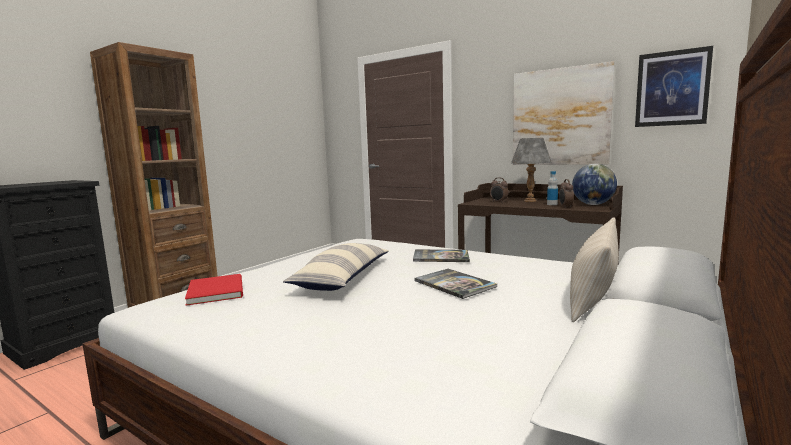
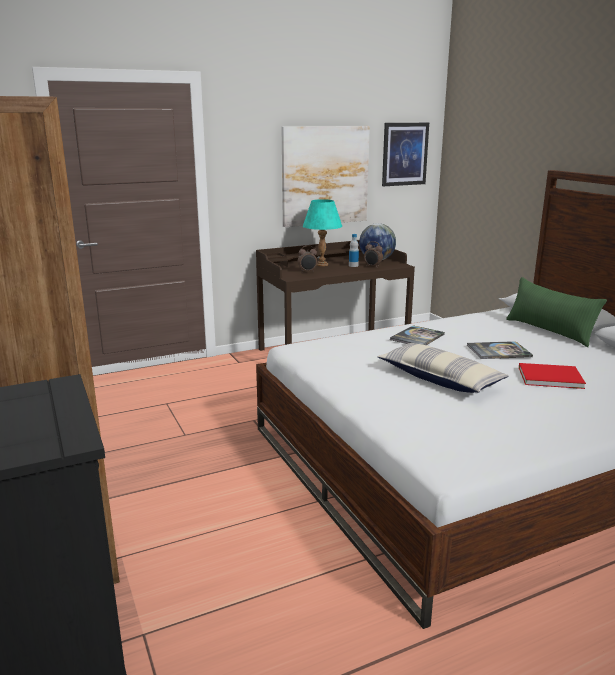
camera: 60 degrees left, 10 degrees up
red book [185,274,243,306] -> red book moved to [519,363,586,389]
grey table lamp [511,138,552,202] -> turquoise table lamp [303,199,342,266]
beige pillow [570,217,619,322] -> green pillow [506,277,607,347]

